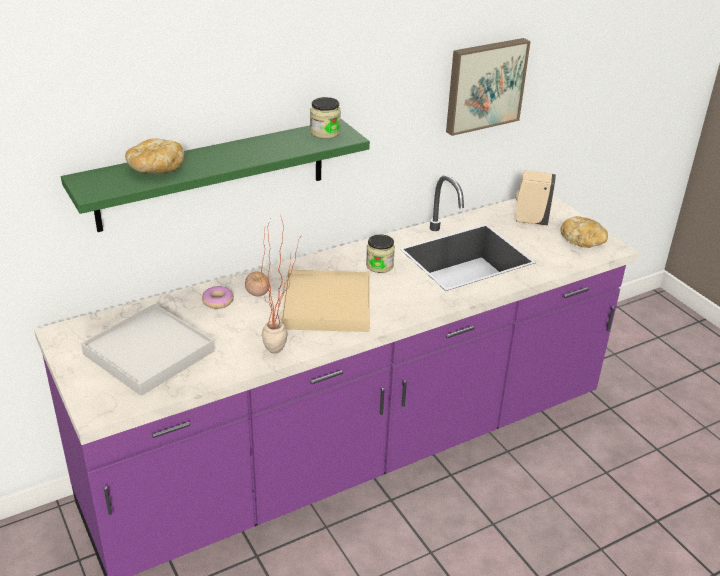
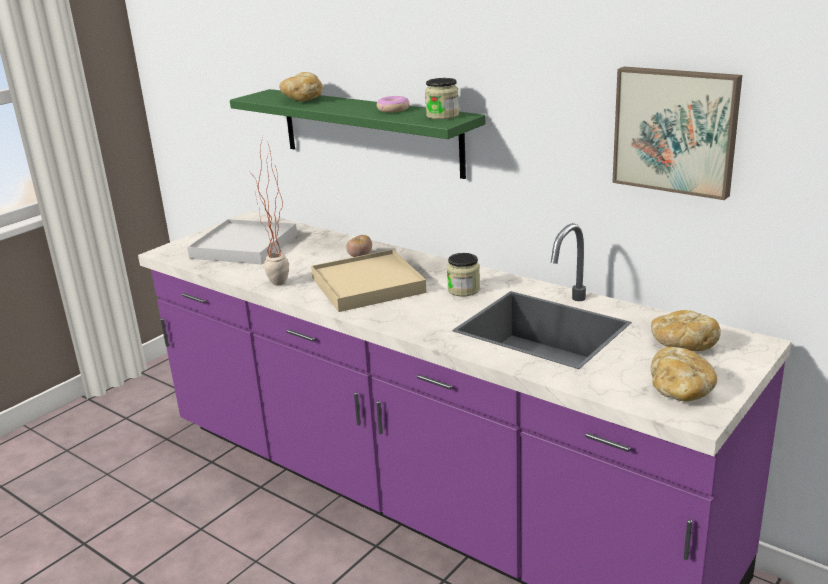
camera: 70 degrees right, 10 degrees down
donut [202,286,234,309] -> donut moved to [377,96,410,112]
beige soap dispenser [515,170,556,226] -> bread [651,310,721,351]

